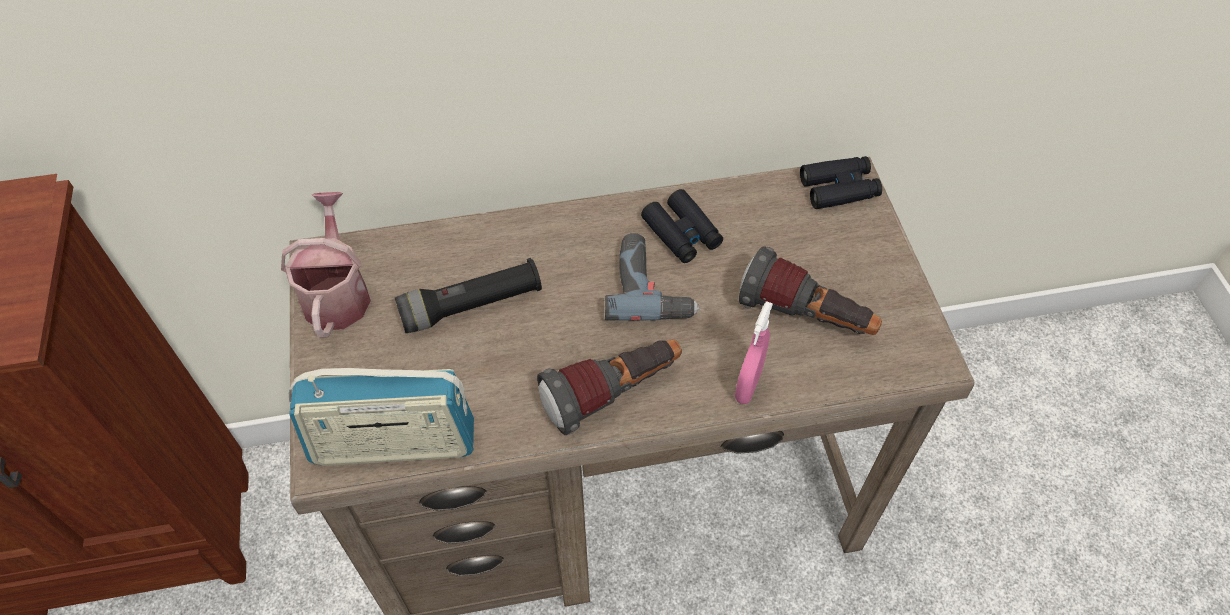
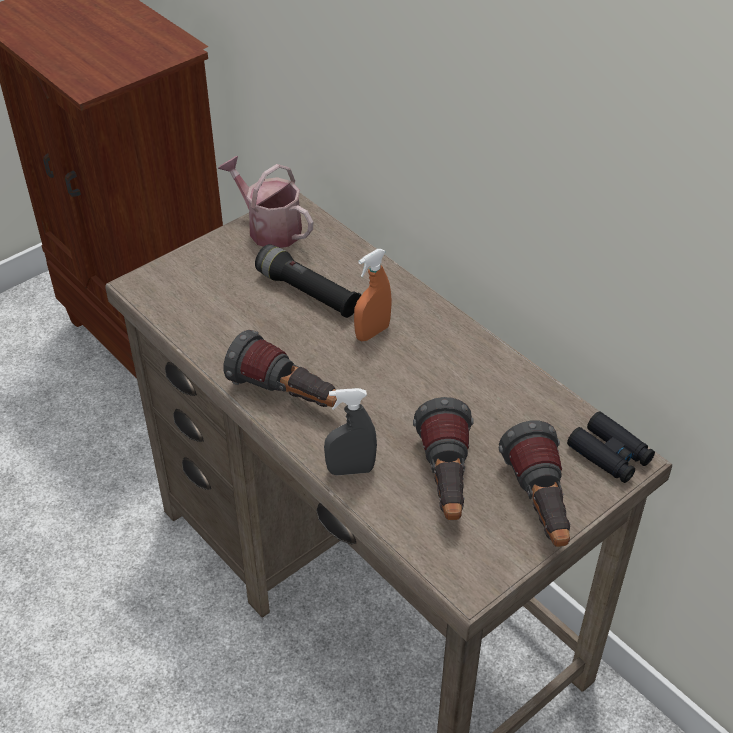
camera: 60 degrees right, 10 degrees down
watering can [281,192,371,338] -> watering can turned 105 degrees counterclockwise [218,156,313,248]
radio [289,368,474,466] -> none
power drill [605,233,700,321] -> none
black binoculars [641,189,723,263] -> none
pink spray bottle [735,301,773,404] -> grey spray bottle [324,388,377,475]
none -> orange spray bottle [354,249,392,341]
none -> flashlight [499,420,571,547]

